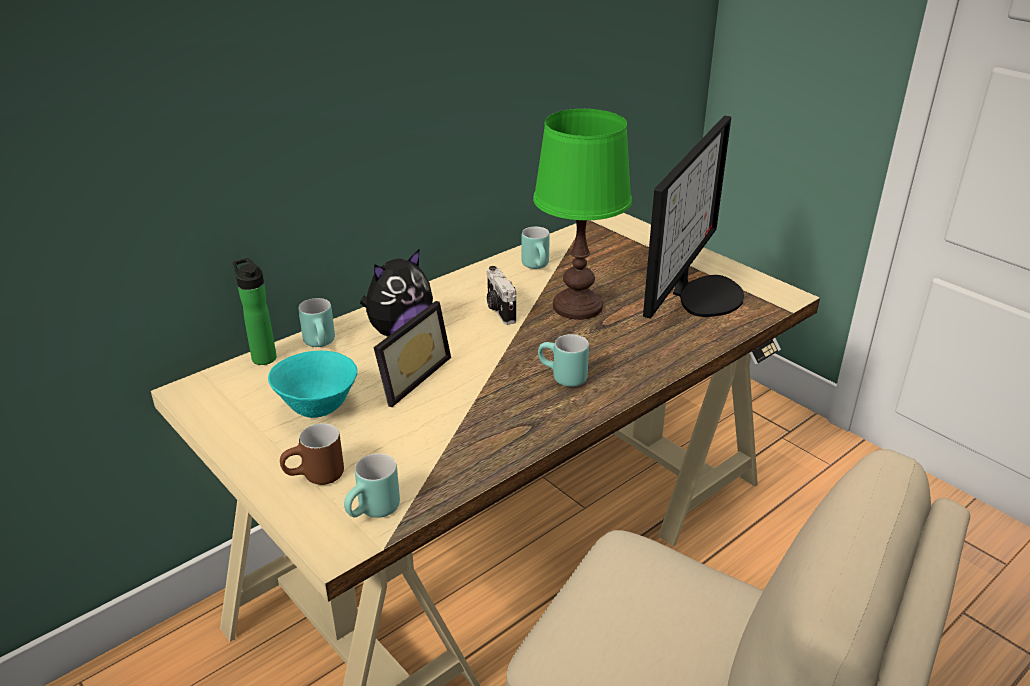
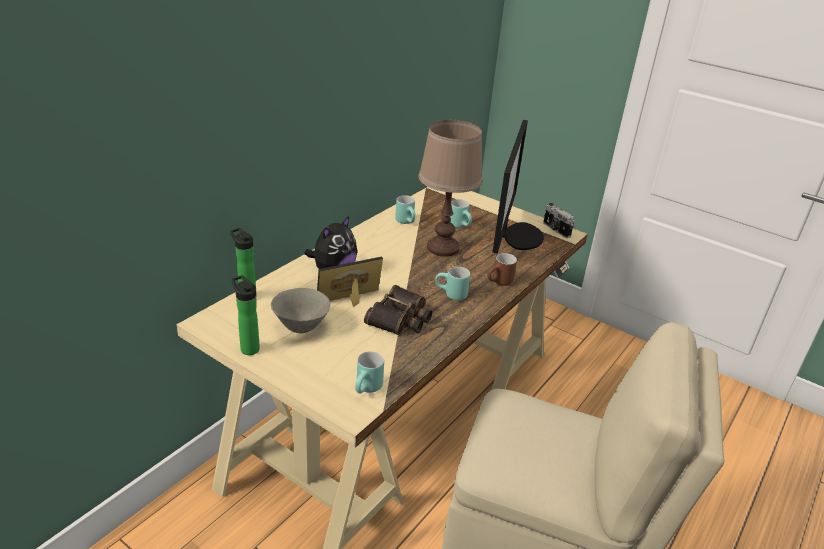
camera: 15 degrees left, 0 degrees up
turquoise bowl [268,351,357,418] -> grey bowl [271,288,330,334]
brown mug [280,423,344,485] -> brown mug moved to [487,253,517,286]
turquoise mug [298,298,335,347] -> turquoise mug moved to [450,199,472,228]
picture frame [374,301,451,407] -> picture frame turned 135 degrees counterclockwise [317,257,383,307]
camera [487,266,516,325] -> camera moved to [543,203,574,238]
green table lamp [533,109,632,320] -> brown table lamp [419,120,482,257]
none -> bottle [231,275,260,355]
none -> binoculars [364,285,432,335]

